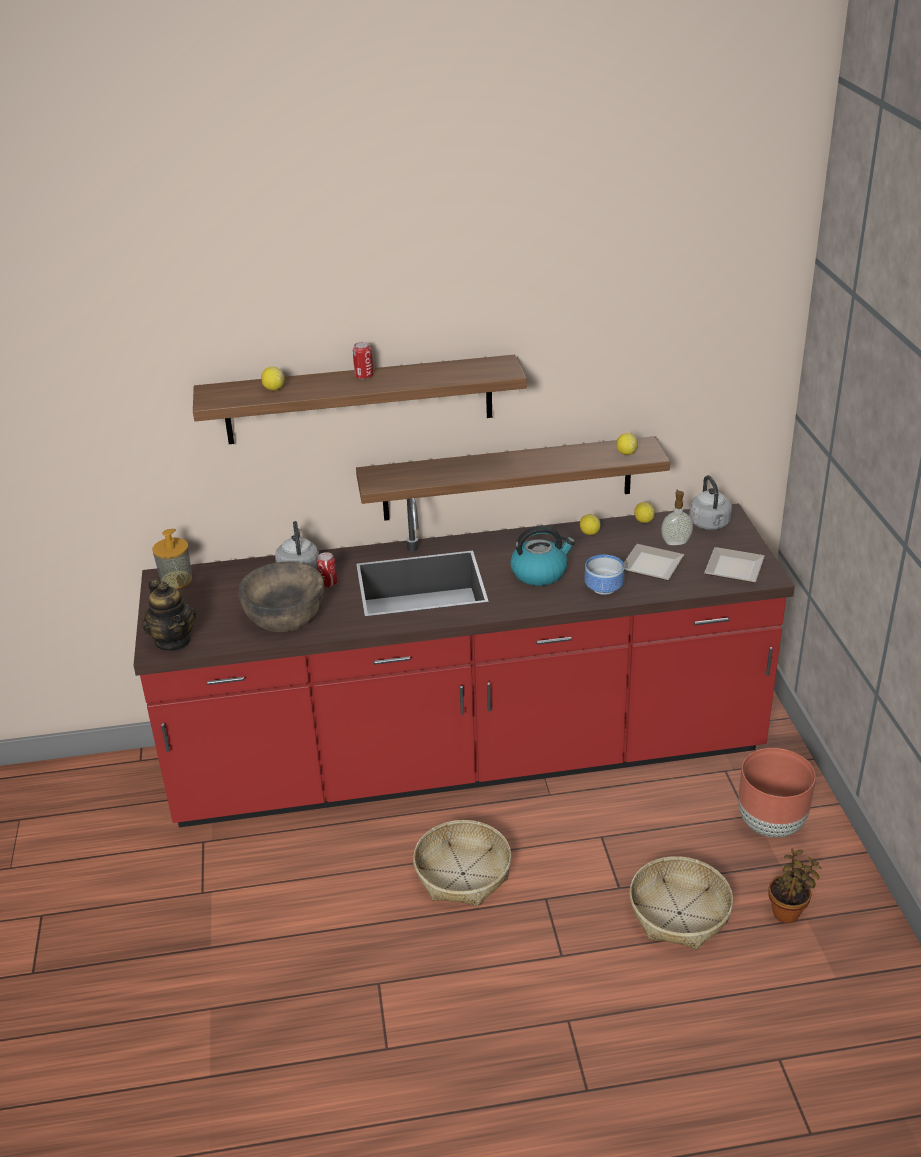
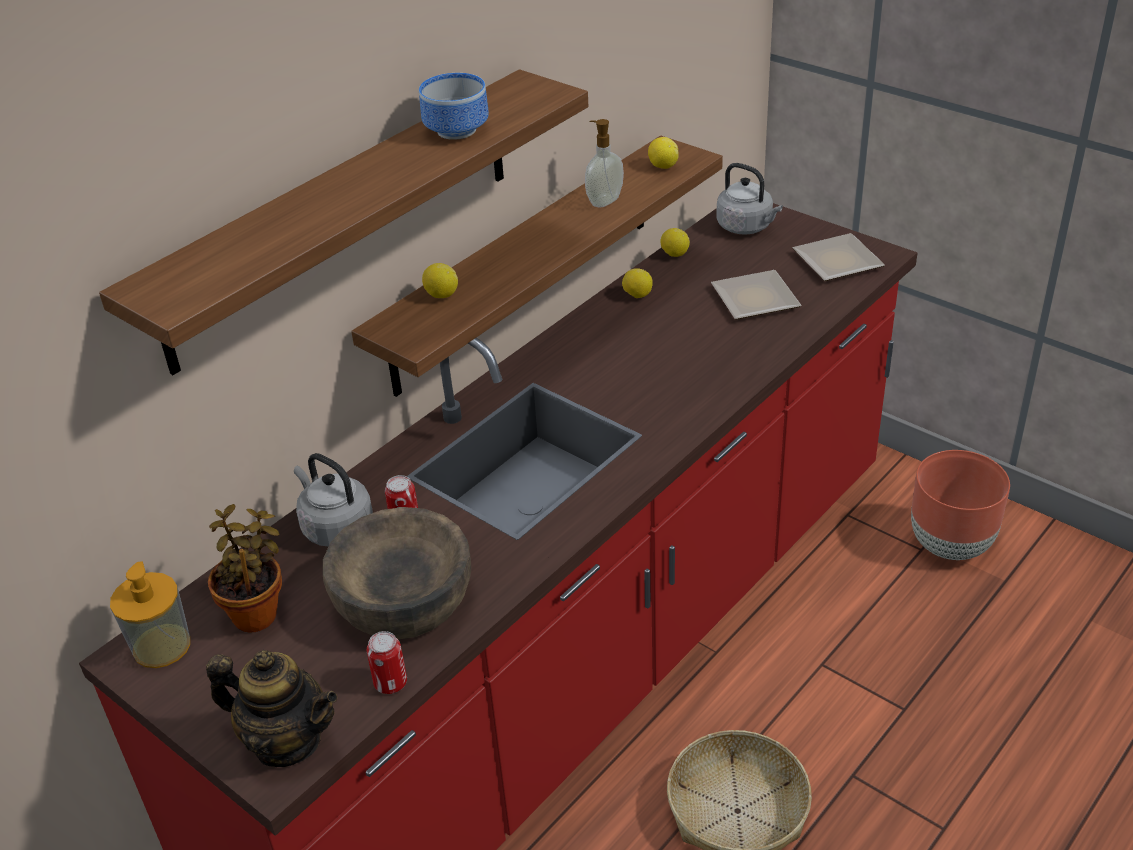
camera: 40 degrees left, 5 degrees up
lemon [261,367,285,391] -> lemon moved to [422,263,458,298]
can [353,342,373,379] -> can moved to [367,631,407,694]
kettle [510,525,575,586] -> none
bowl [584,555,625,595] -> bowl moved to [419,73,489,140]
basket [629,856,733,950] -> none
soap dispenser [661,490,693,545] -> soap dispenser moved to [585,119,624,207]
potted plant [768,849,821,923] -> potted plant moved to [208,504,282,632]

